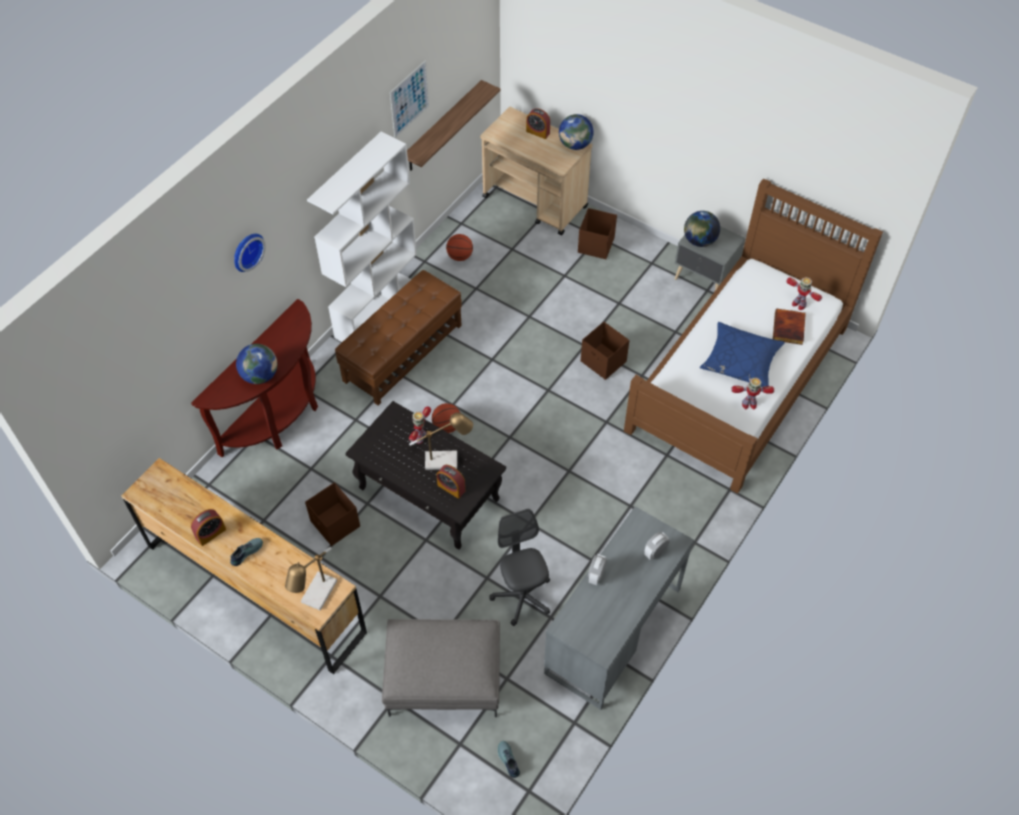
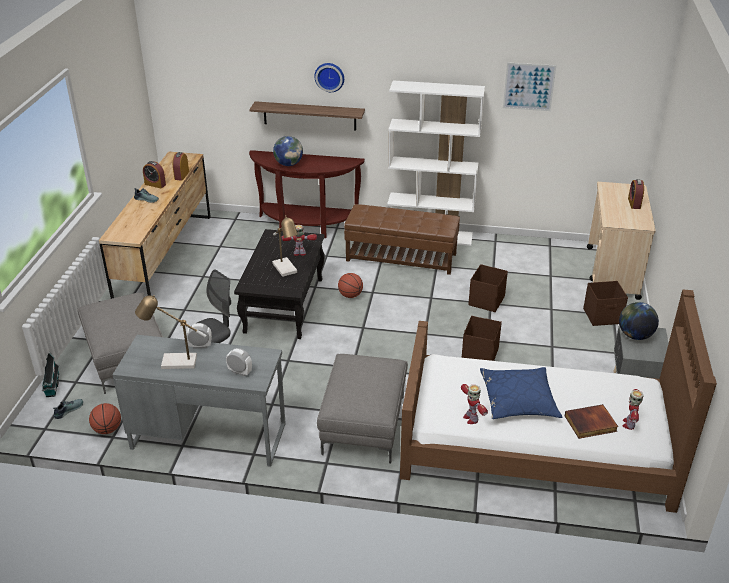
camera: 65 degrees right, 20 degrees down
table lamp [285,547,337,611] -> table lamp moved to [135,295,206,369]
brown storage box [305,482,360,546] -> brown storage box moved to [468,264,508,312]
shelf [407,80,501,171] -> shelf moved to [249,101,365,130]
alarm clock [437,465,465,499] -> alarm clock moved to [173,152,189,181]
basketball [446,234,473,261] -> basketball moved to [89,403,121,434]
globe [559,114,594,150] -> none
none -> toy house [42,353,59,397]
none -> grey ottoman [317,354,408,463]

